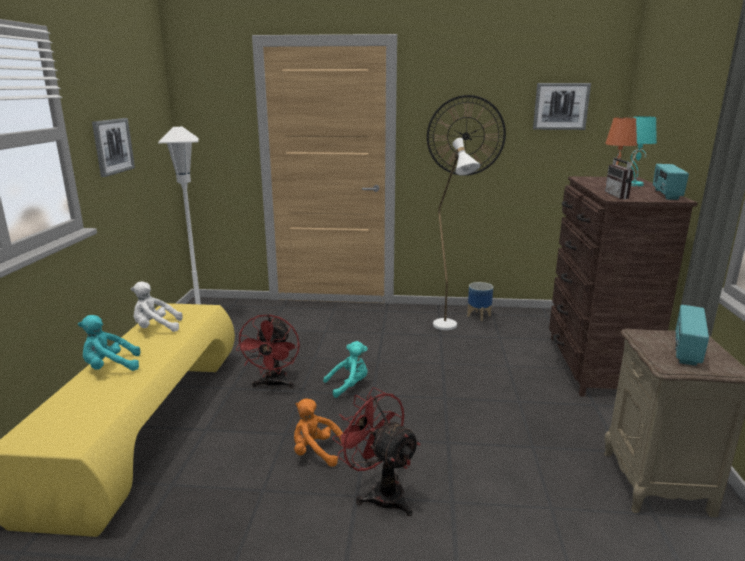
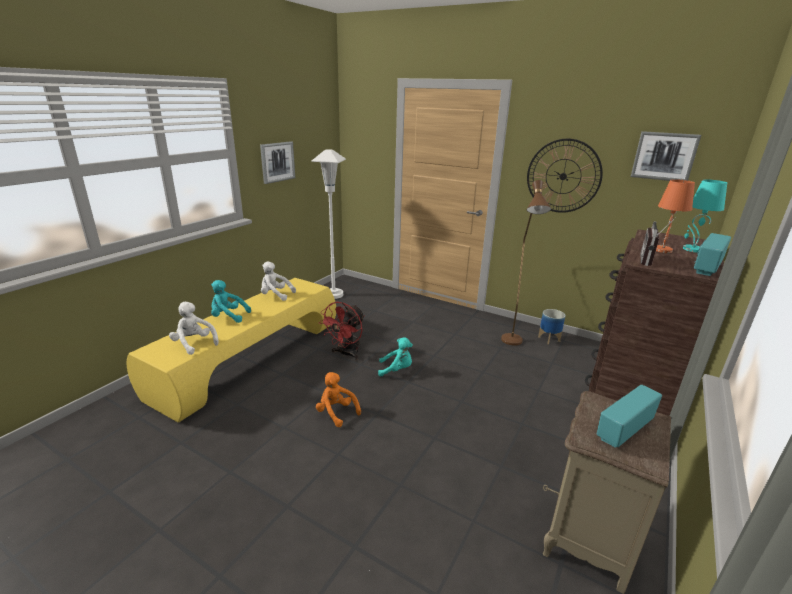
camera: 25 degrees right, 5 degrees up
red fan [332,387,420,516] -> none
white floor lamp [433,138,481,330] -> brown floor lamp [501,180,551,346]
none -> white plush toy [169,302,219,355]

